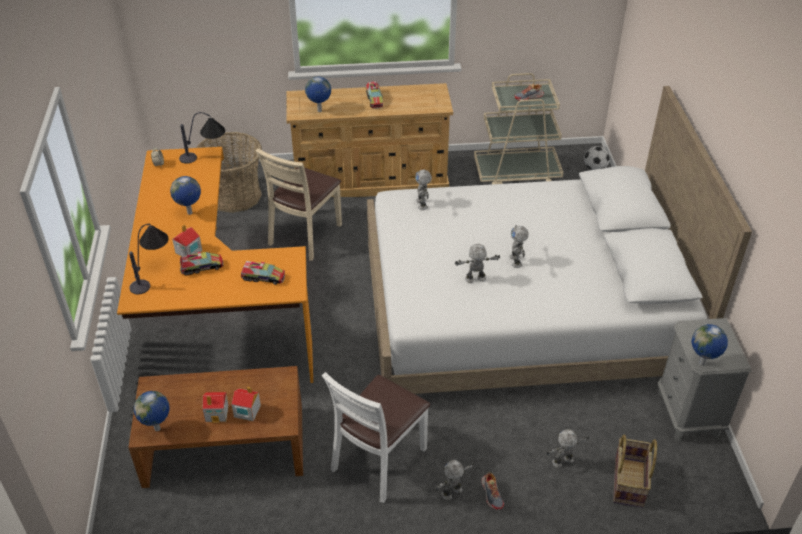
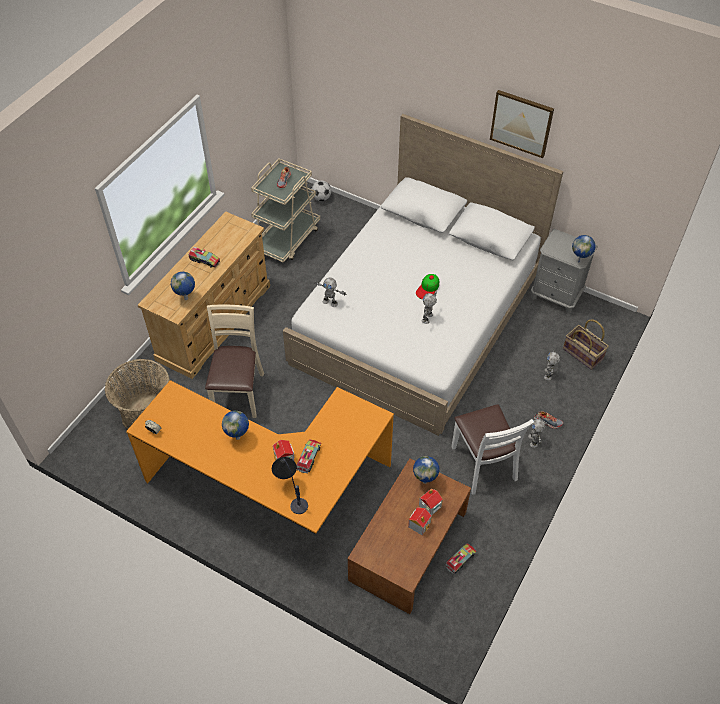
camera: 55 degrees left, 10 degrees up
globe [134,391,170,431] -> globe moved to [413,456,439,484]
table lamp [179,112,225,164] -> none
toy truck [241,261,285,285] -> toy truck moved to [445,543,477,574]
beige chair [256,148,342,261] -> beige chair turned 150 degrees counterclockwise [205,305,264,418]
toy robot [509,225,529,268] -> cap [416,274,439,300]
none -> picture [490,90,554,158]

